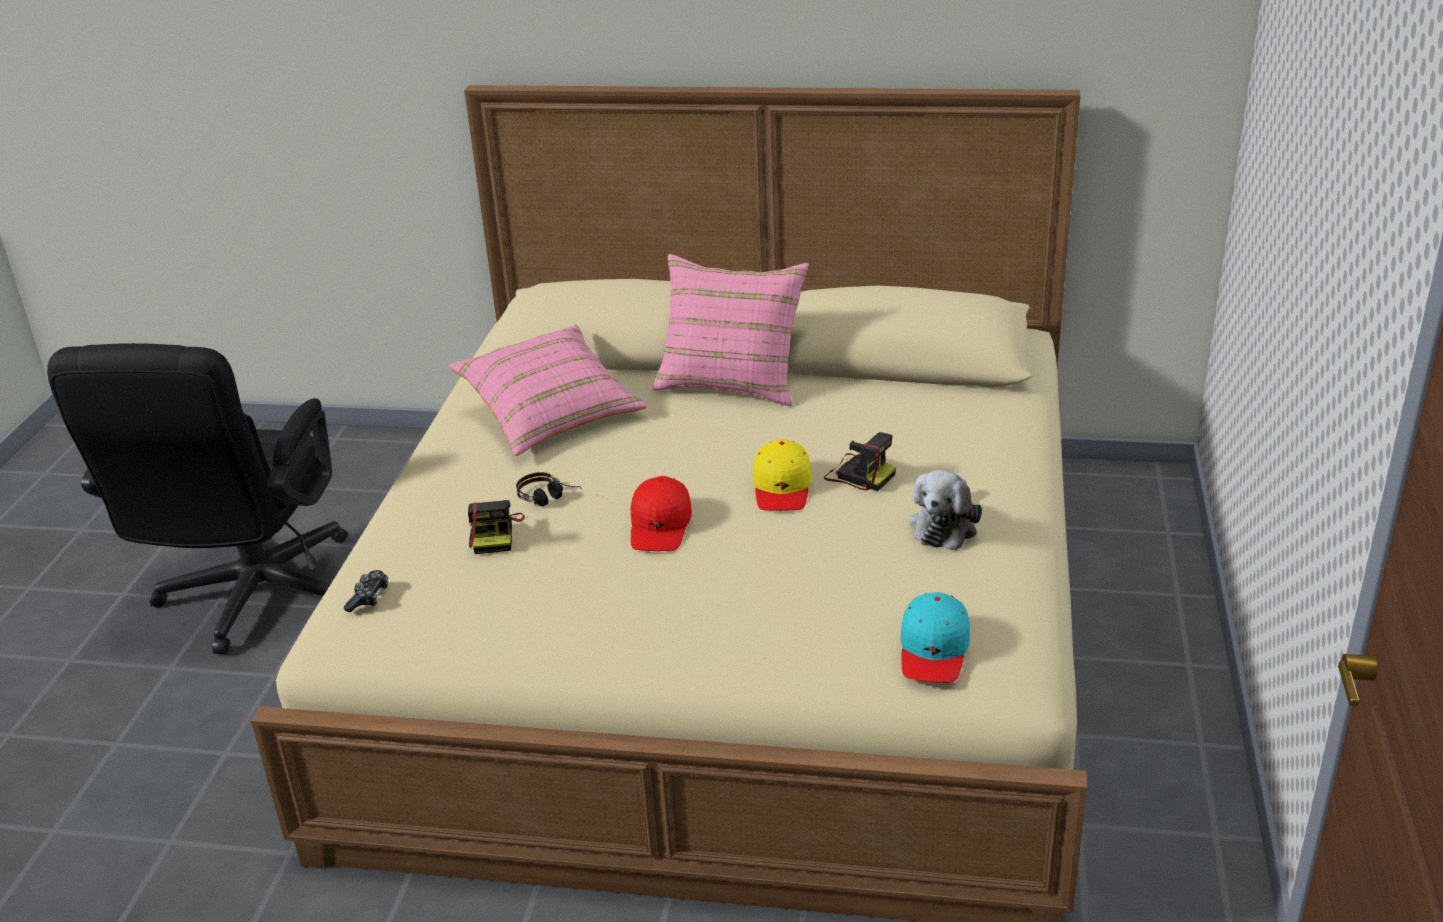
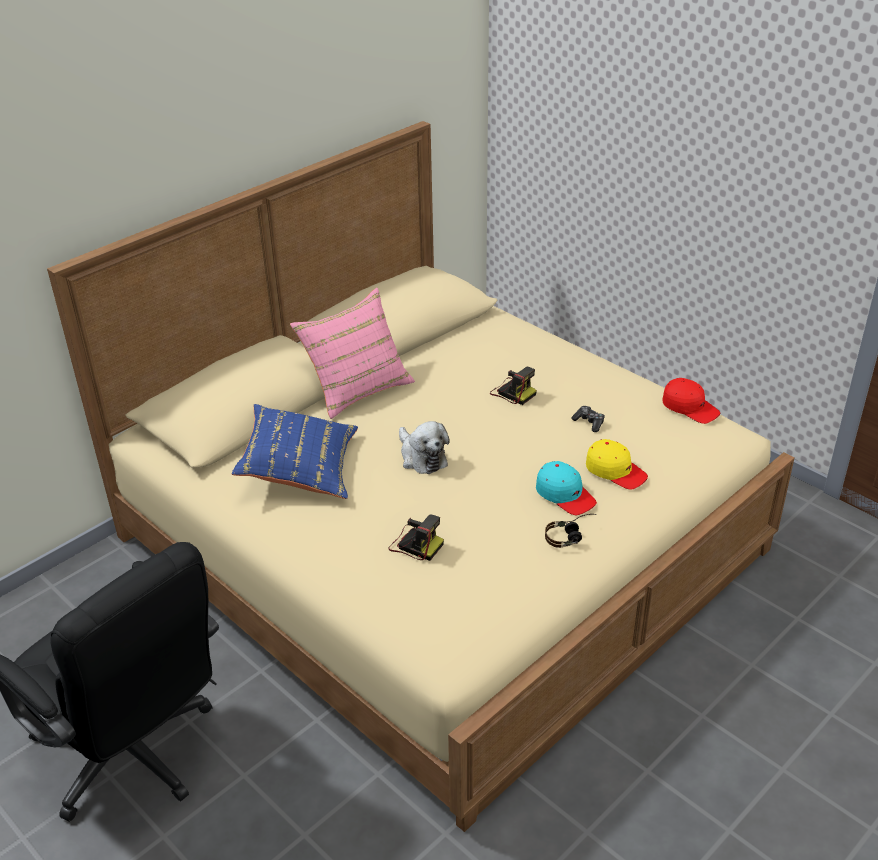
camera: 55 degrees left, 5 degrees up
game controller [344,570,388,612] -> game controller moved to [571,406,605,432]
pink pillow [448,325,647,456] -> blue pillow [232,404,358,499]
headphones [516,472,582,506] -> headphones moved to [545,514,596,548]
red cap [631,476,692,551] -> red cap moved to [662,378,720,424]
yellow cap [753,439,811,511] -> yellow cap moved to [586,439,648,490]
camera [824,432,896,491] -> camera turned 60 degrees clockwise [490,367,537,405]
turquoise cap [900,592,970,683] -> turquoise cap moved to [536,461,597,515]
plush toy [909,470,982,550] -> plush toy moved to [399,421,450,474]

